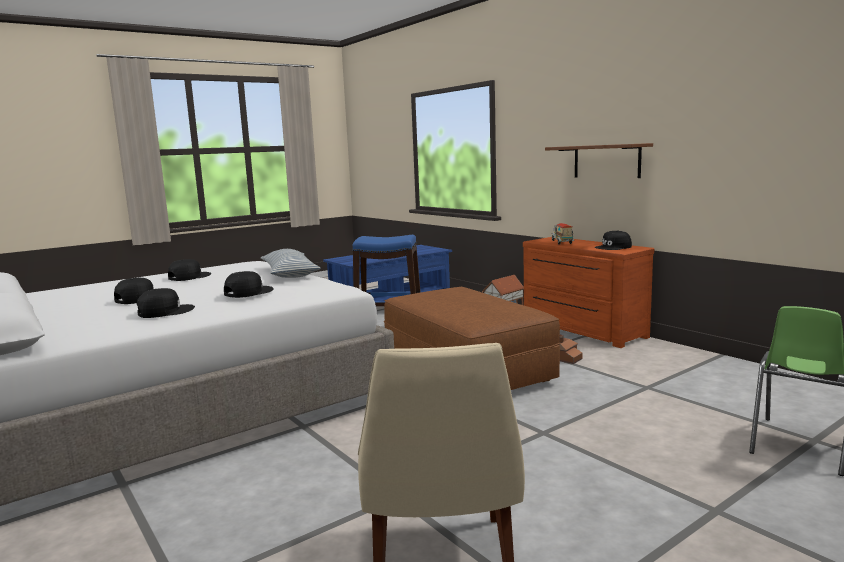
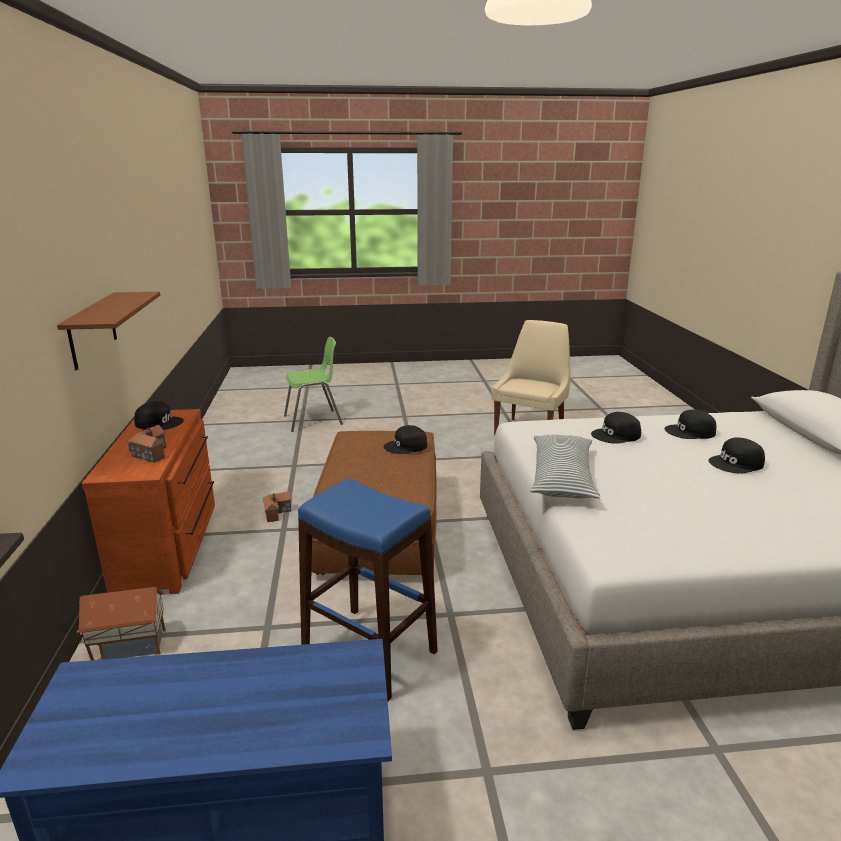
camera: 150 degrees left, 10 degrees up
black cap [168,259,211,281] -> black cap moved to [384,425,427,454]
toy truck [551,223,575,245] -> toy house [127,424,166,463]

